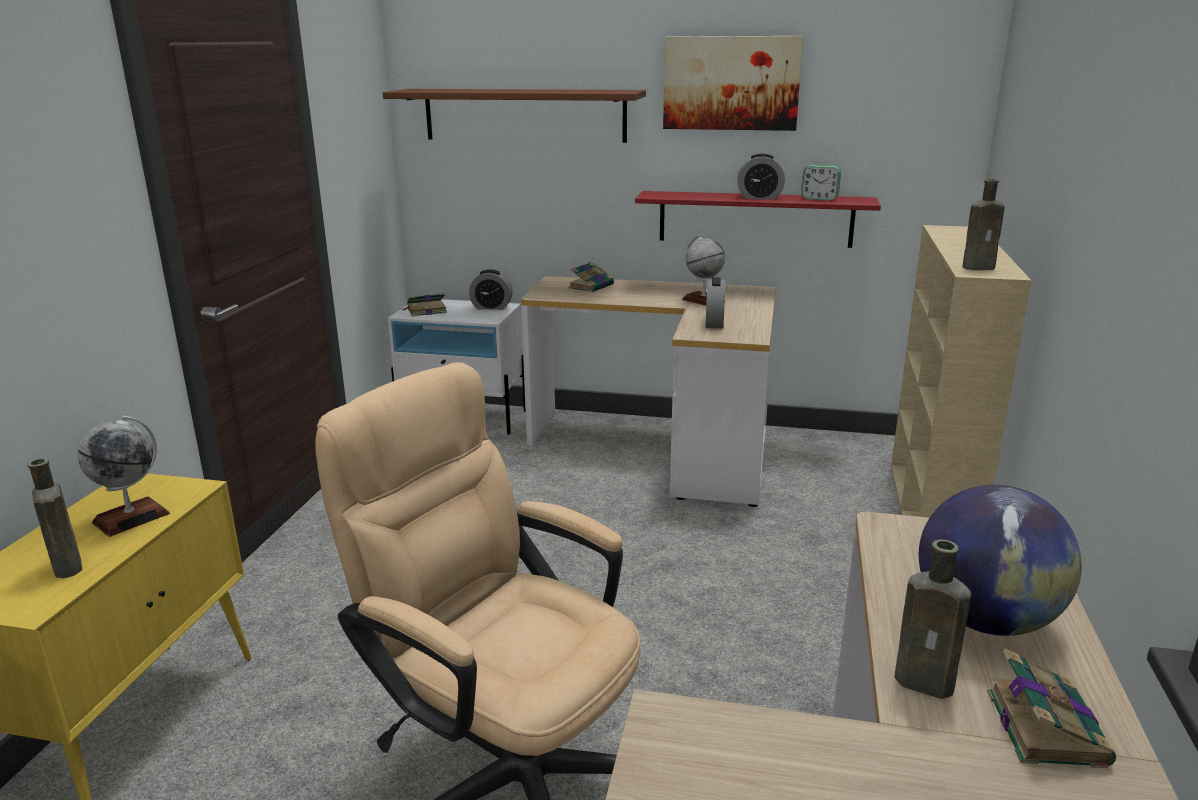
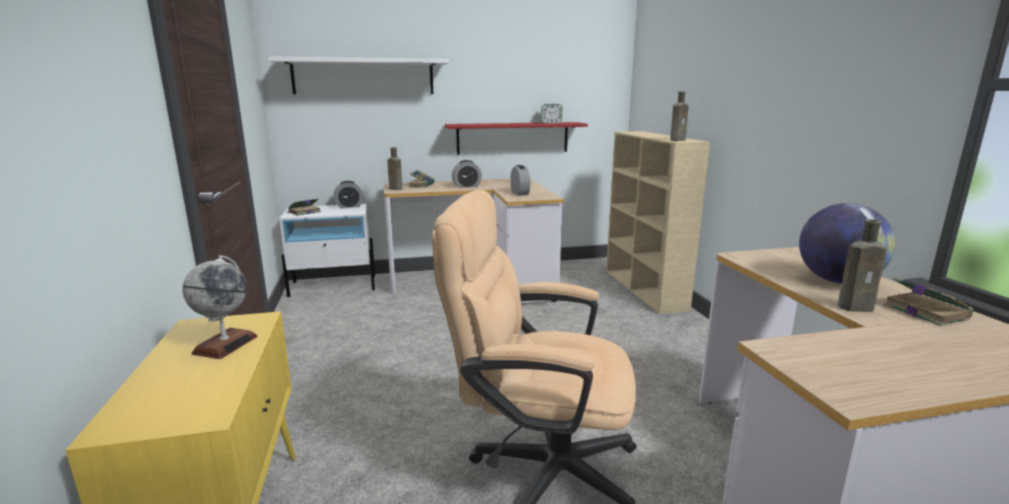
camera: 25 degrees left, 5 degrees down
brown bottle [28,458,82,578] -> brown bottle moved to [387,147,402,190]
brown shelf [383,89,646,143] -> white shelf [268,56,449,94]
picture [663,36,803,131] -> none
globe [682,235,725,305] -> none
alarm clock [737,153,785,199] -> alarm clock moved to [452,160,482,188]

